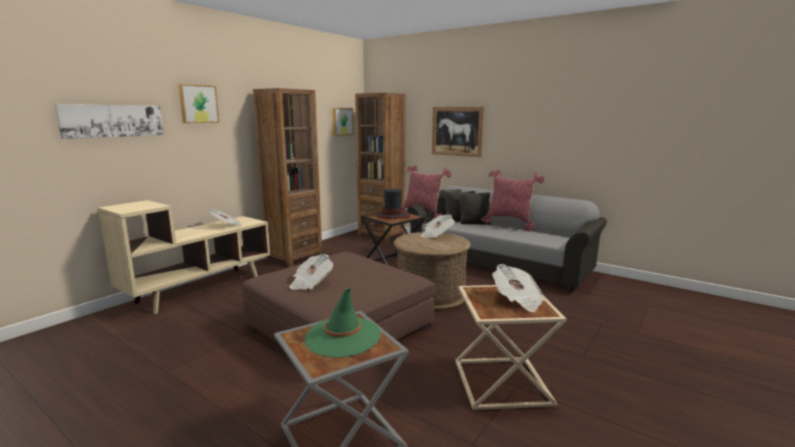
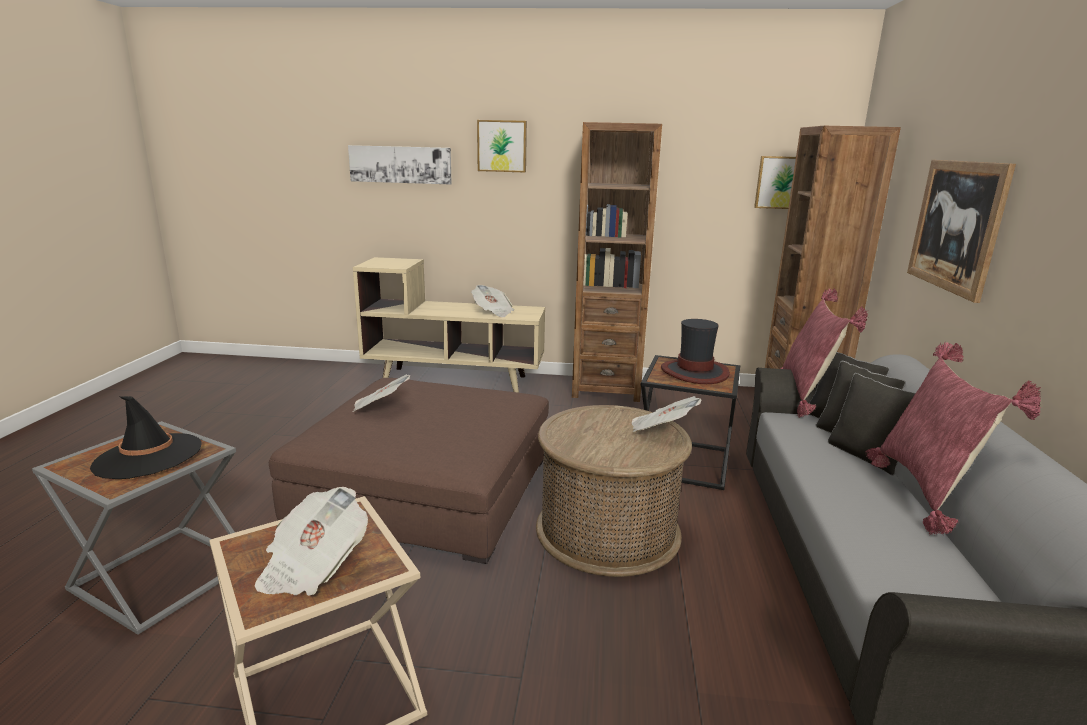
camera: 60 degrees right, 5 degrees up
green hat [305,288,381,357] -> black hat [90,396,202,479]

